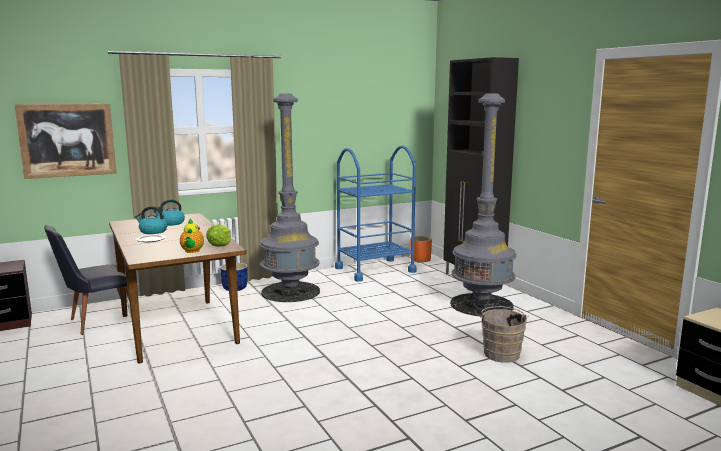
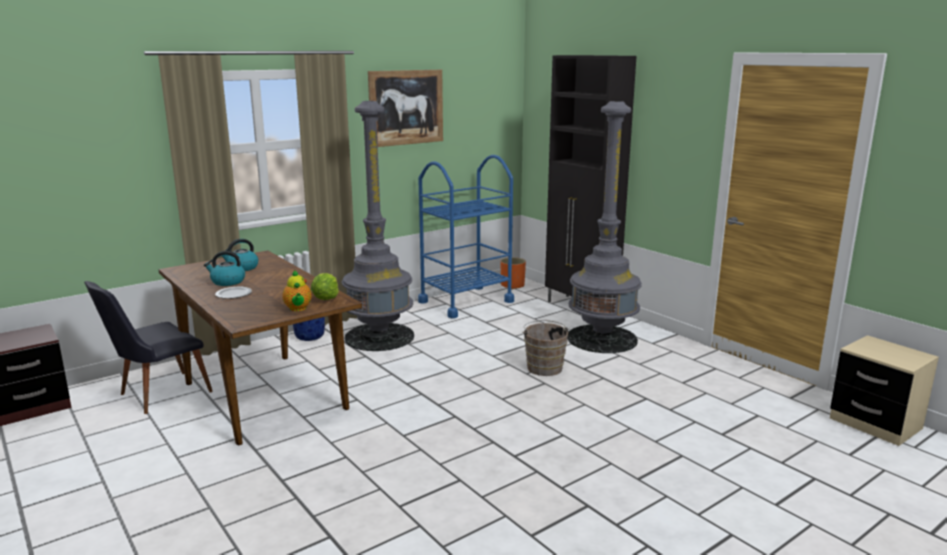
camera: 10 degrees left, 5 degrees up
picture [15,103,117,179] -> picture moved to [368,70,443,147]
brown bucket [480,306,528,363] -> brown bucket moved to [522,320,570,376]

